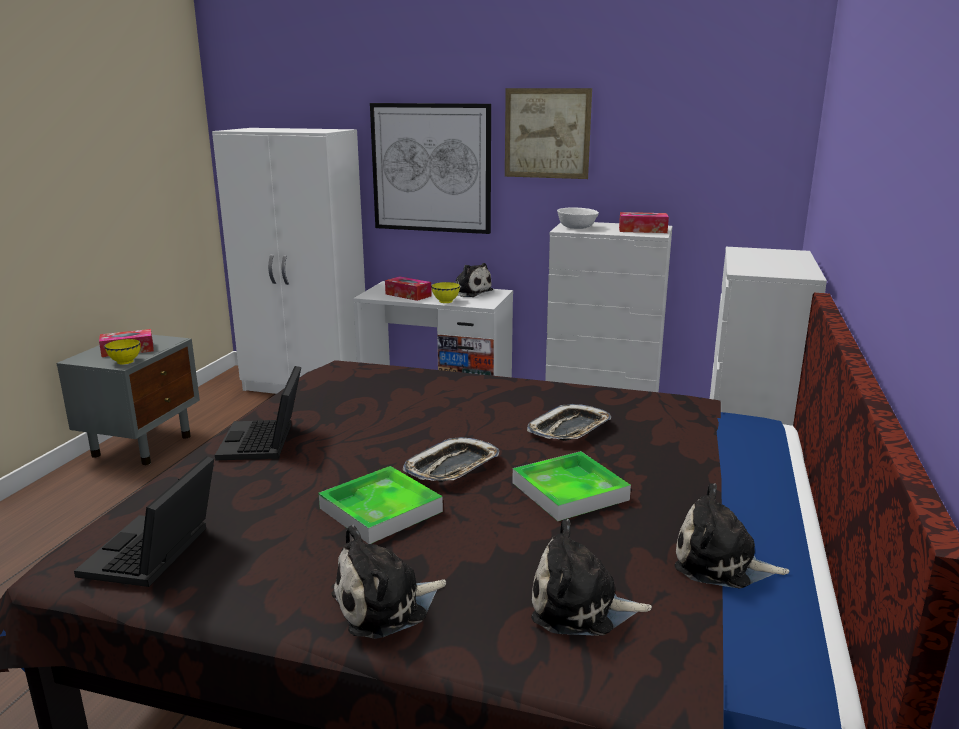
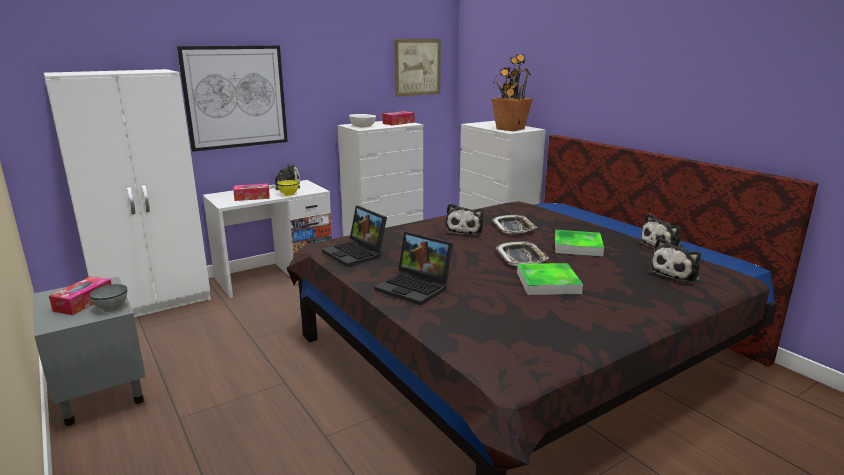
camera: 50 degrees left, 0 degrees up
laptop [74,456,214,587] -> laptop moved to [322,206,387,267]
yellow bowl [105,339,141,364] -> grey bowl [89,284,127,312]
plush toy [331,525,446,639] -> plush toy moved to [446,203,484,235]
picture [505,88,592,179] -> picture moved to [394,39,441,97]
none -> potted plant [492,54,532,131]

